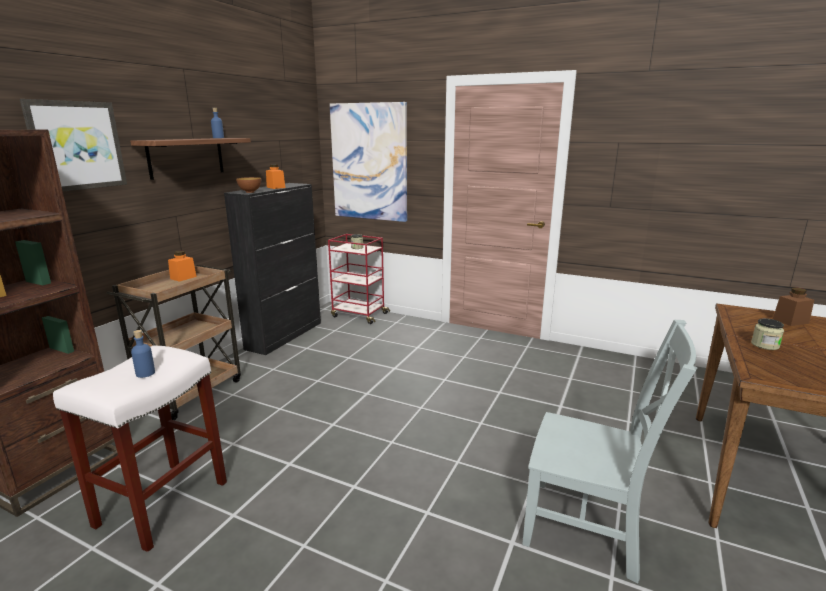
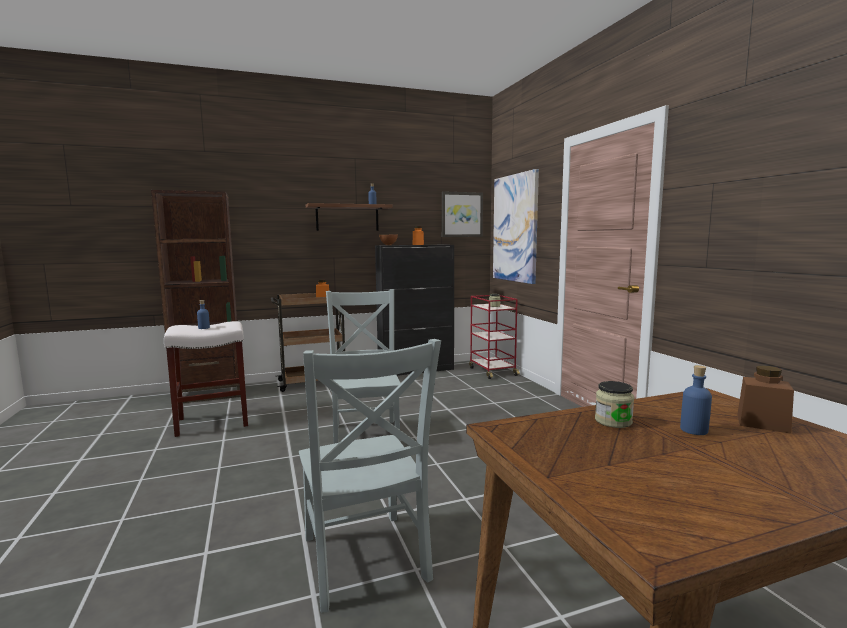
camera: 45 degrees right, 10 degrees down
picture [20,99,127,191] -> picture moved to [442,191,483,237]
none -> grey chair [326,289,401,444]
none -> blue bottle [680,365,712,435]

